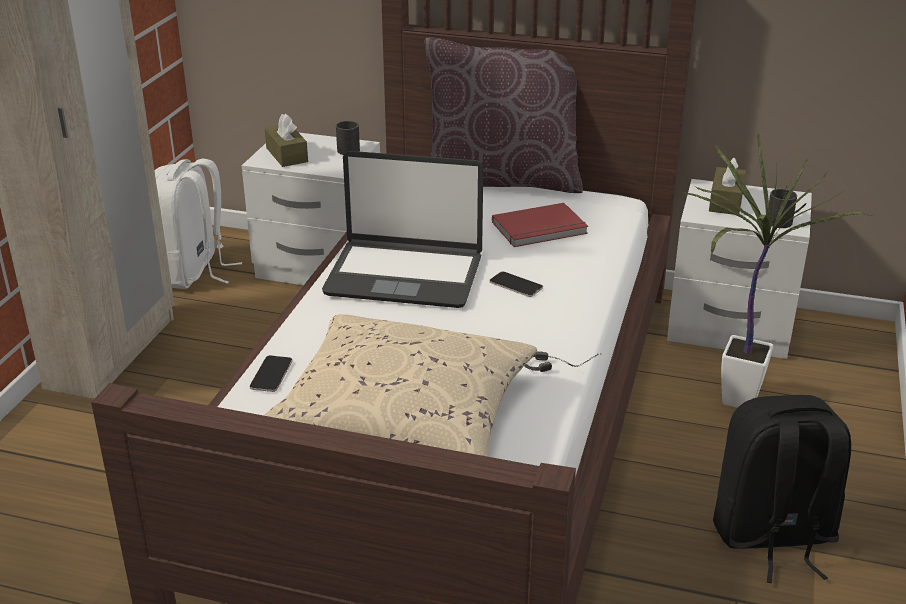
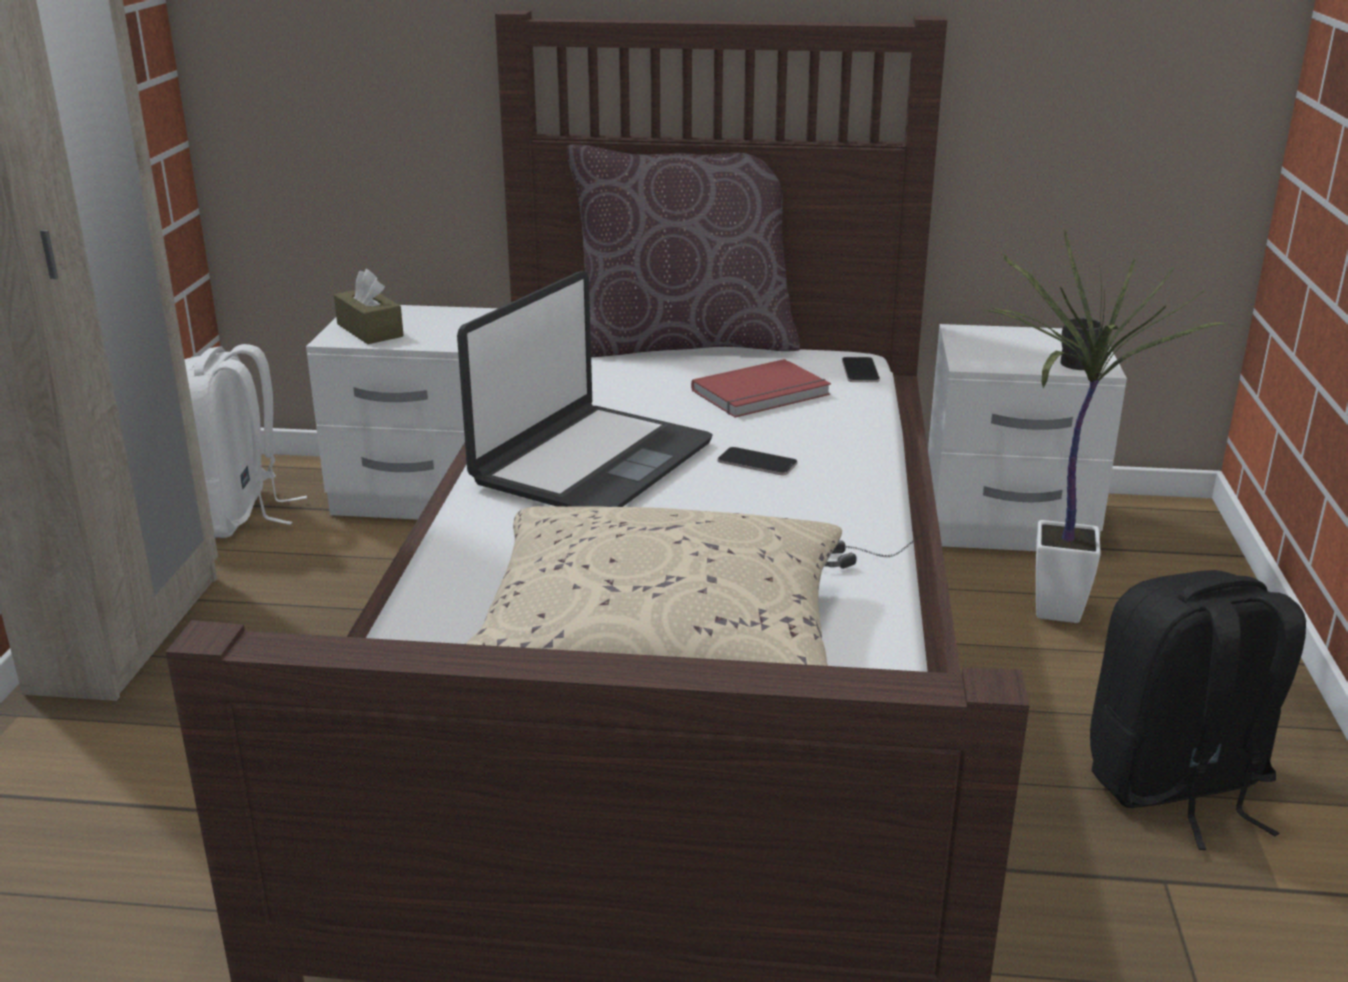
camera: 10 degrees left, 5 degrees down
phone [249,355,293,392] -> phone moved to [842,357,880,382]
laptop [322,151,483,308] -> laptop turned 60 degrees counterclockwise [457,271,713,507]
black mug [336,121,360,155] -> none
brown tissue box [709,158,746,215] -> none

